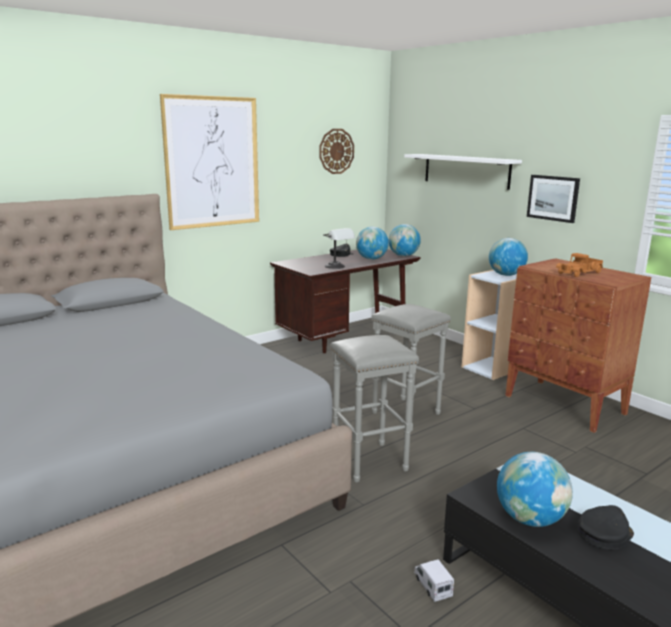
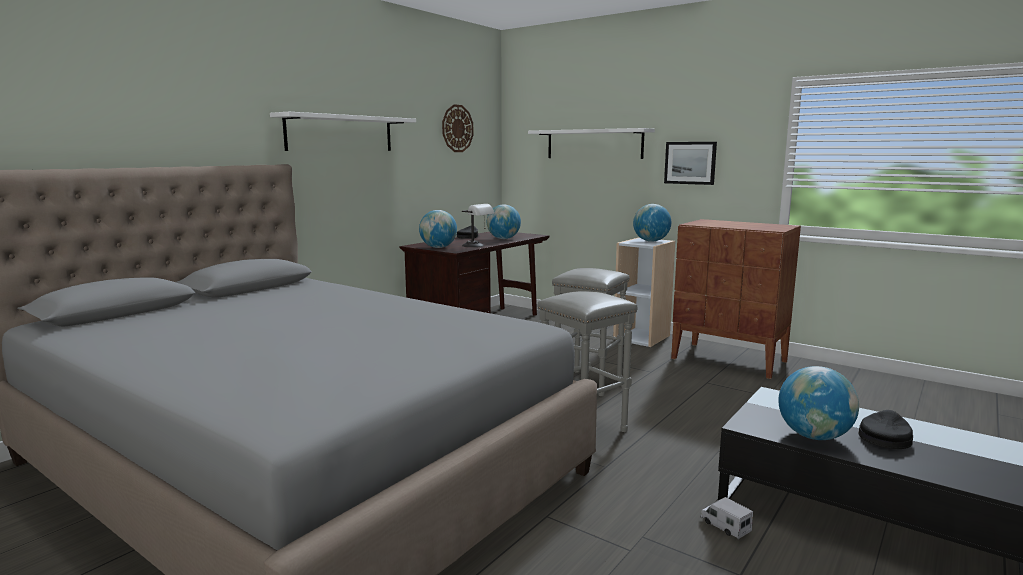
camera: 15 degrees left, 5 degrees down
picture [160,94,259,230] -> white shelf [270,112,416,151]
globe [389,224,421,256] -> globe moved to [419,210,457,248]
toy truck [556,253,603,277] -> none

